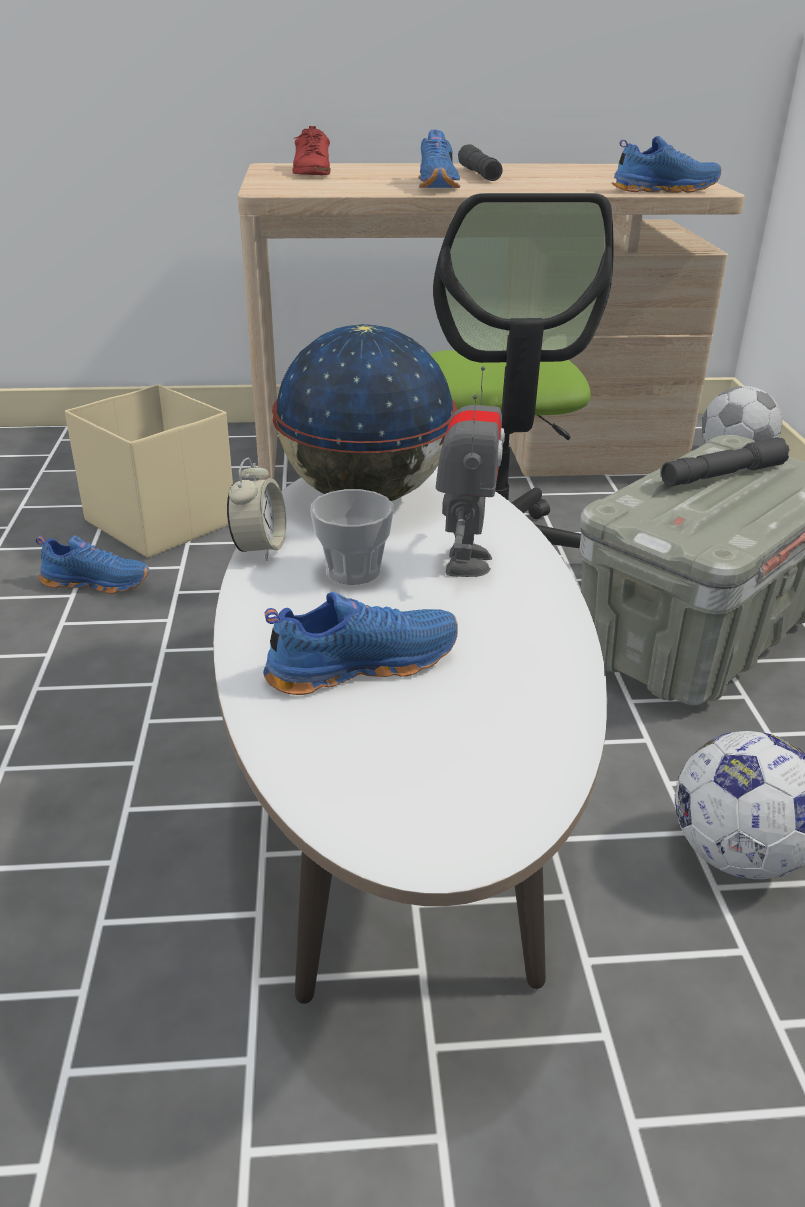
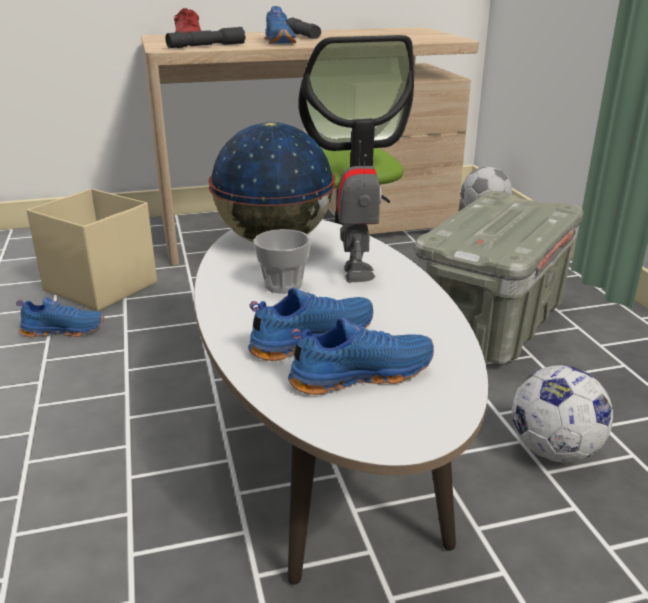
camera: 10 degrees left, 5 degrees down
alarm clock [227,458,286,561] -> none
blue shoe [612,136,722,193] -> blue shoe moved to [288,318,434,395]
grey flashlight [661,437,790,486] -> grey flashlight moved to [165,27,246,48]

